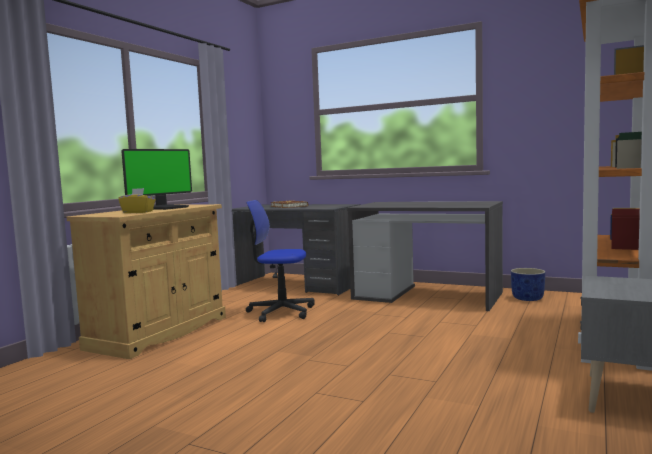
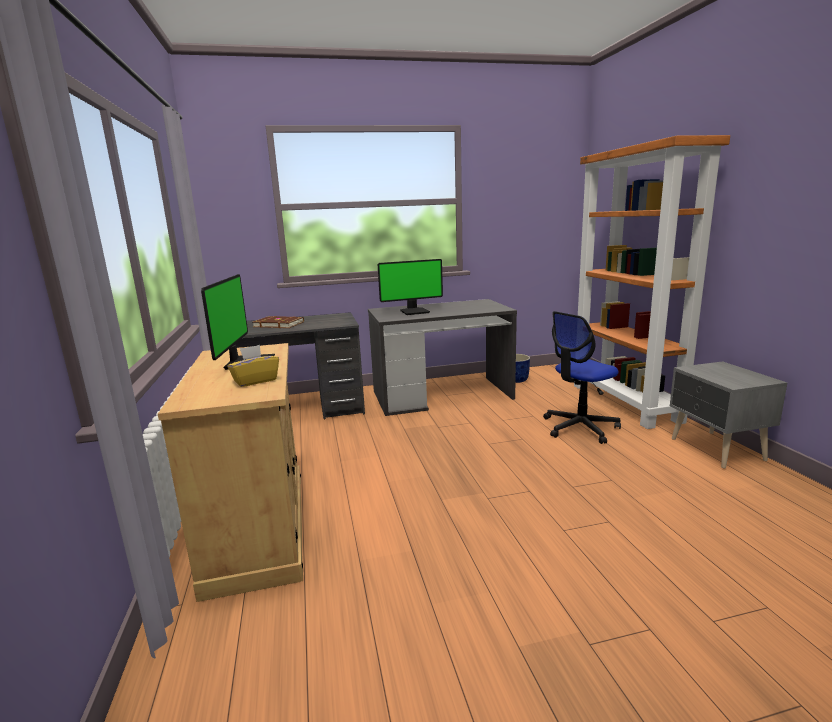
camera: 40 degrees left, 10 degrees up
office chair [246,200,315,322] -> office chair moved to [543,311,621,444]
none -> monitor [378,259,443,315]

